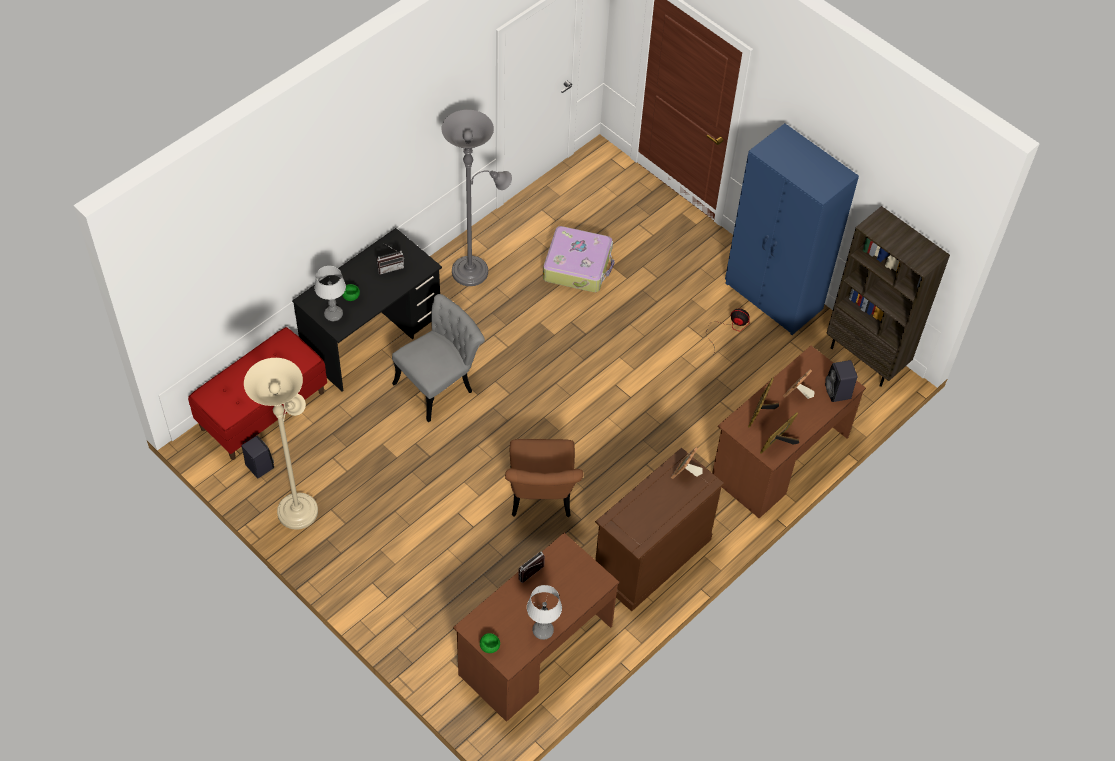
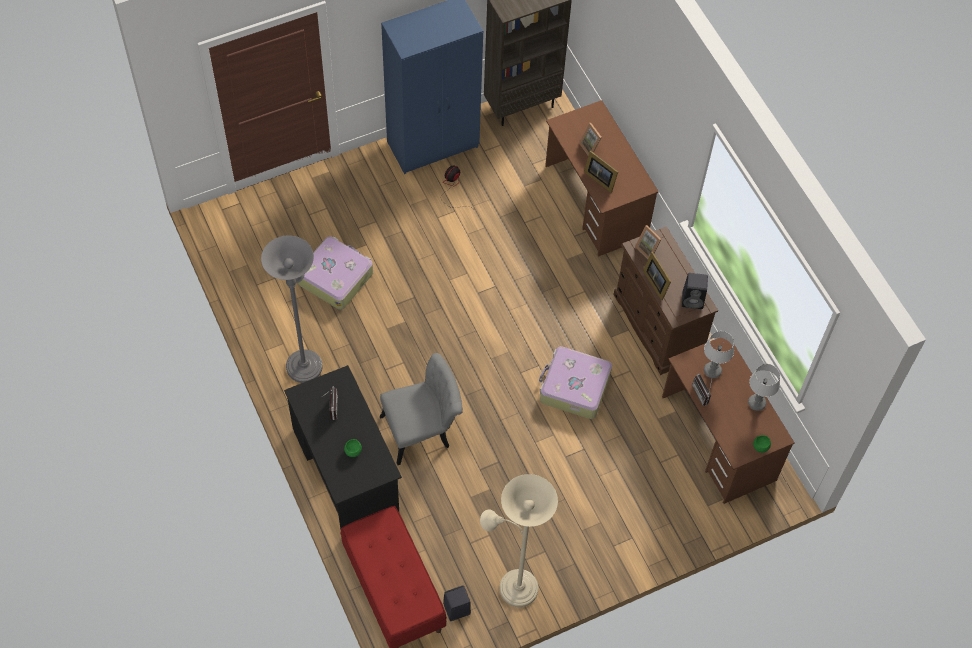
camera: 70 degrees left, 5 degrees up
table lamp [314,266,346,321] -> table lamp moved to [704,331,734,378]
grey chair [392,294,485,423] -> grey chair turned 90 degrees clockwise [380,353,463,465]
brown chair [505,439,583,517] -> suitcase [539,346,612,419]
picture frame [760,412,799,454] -> picture frame moved to [643,252,672,300]
black speaker [825,360,858,402] -> black speaker moved to [682,273,708,309]

